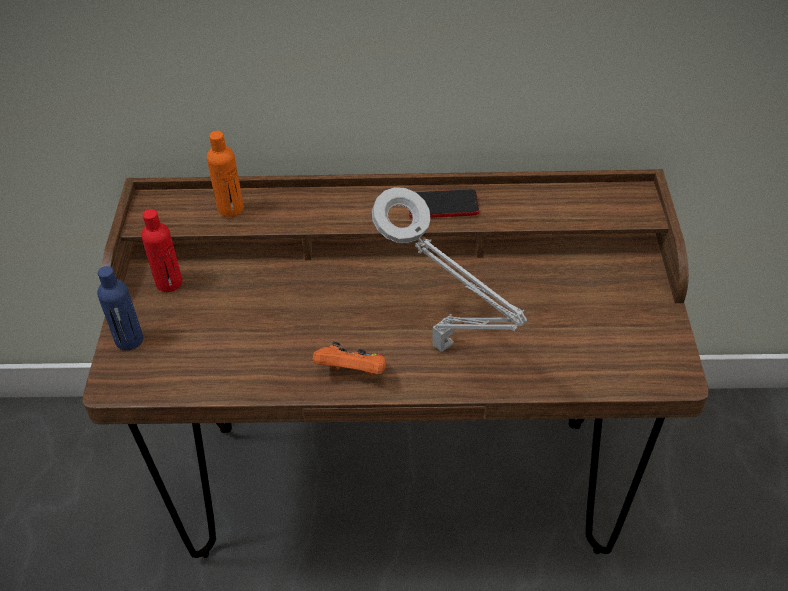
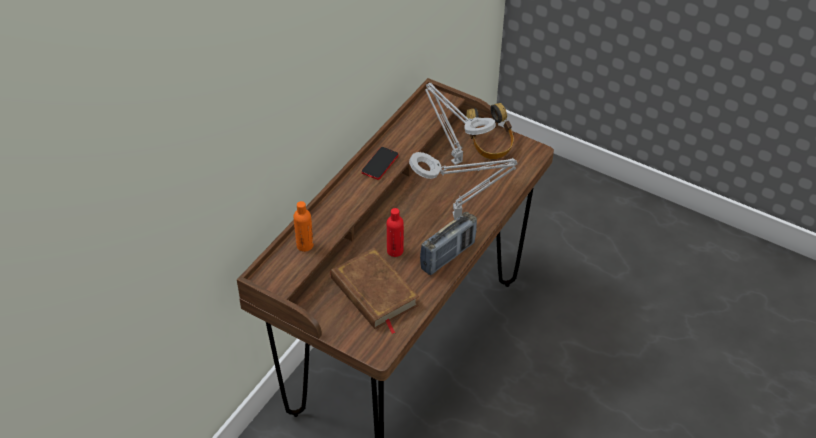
camera: 60 degrees left, 0 degrees up
blue bottle [97,266,143,350] -> none
red bottle [141,209,182,292] -> red bottle moved to [387,208,404,257]
orange game controller [313,341,386,376] -> radio [420,212,477,275]
none -> brown book [330,248,419,334]
none -> grey table lamp [425,83,496,165]
none -> headphones [466,103,514,159]

